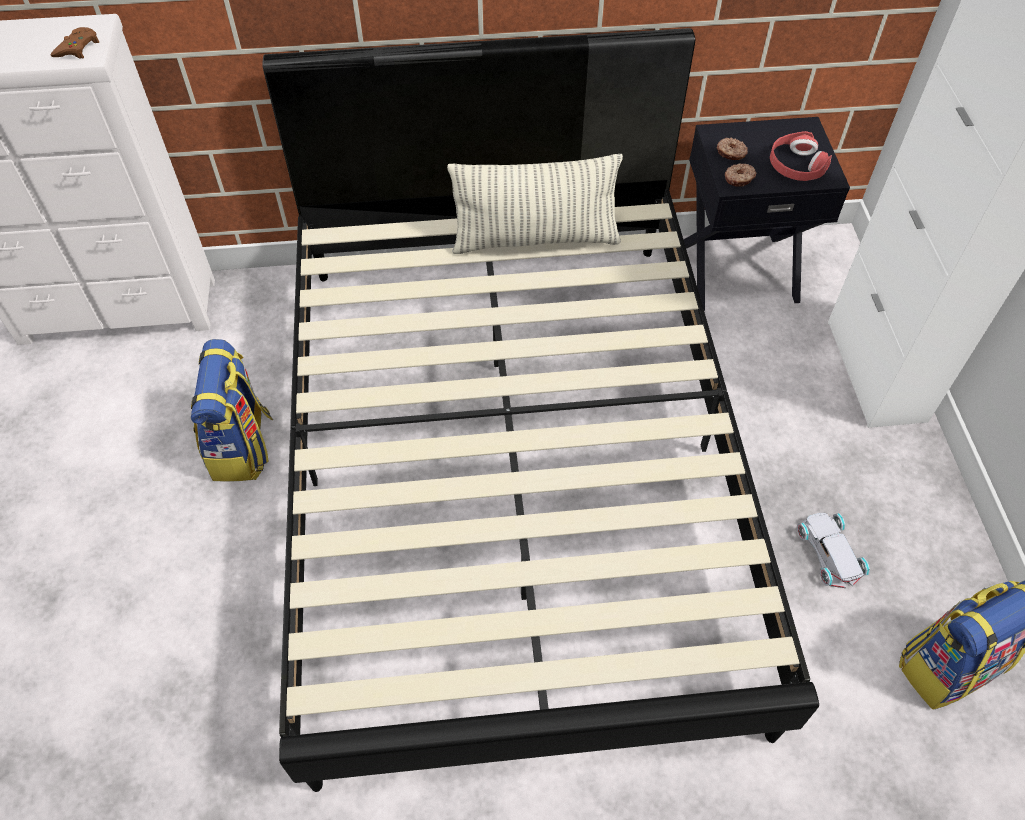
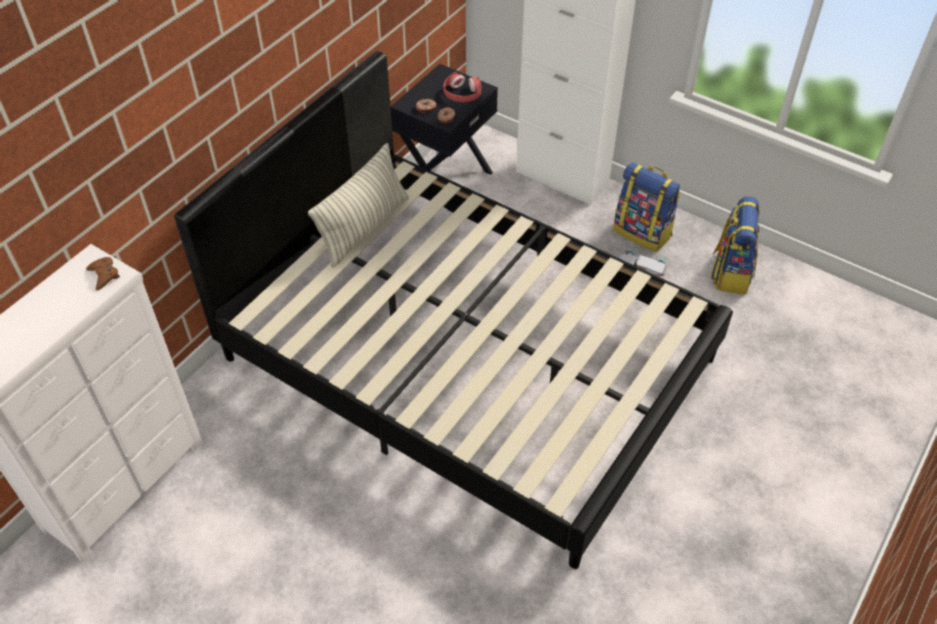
camera: 50 degrees left, 5 degrees down
backpack [191,339,273,482] -> backpack moved to [613,162,680,252]

